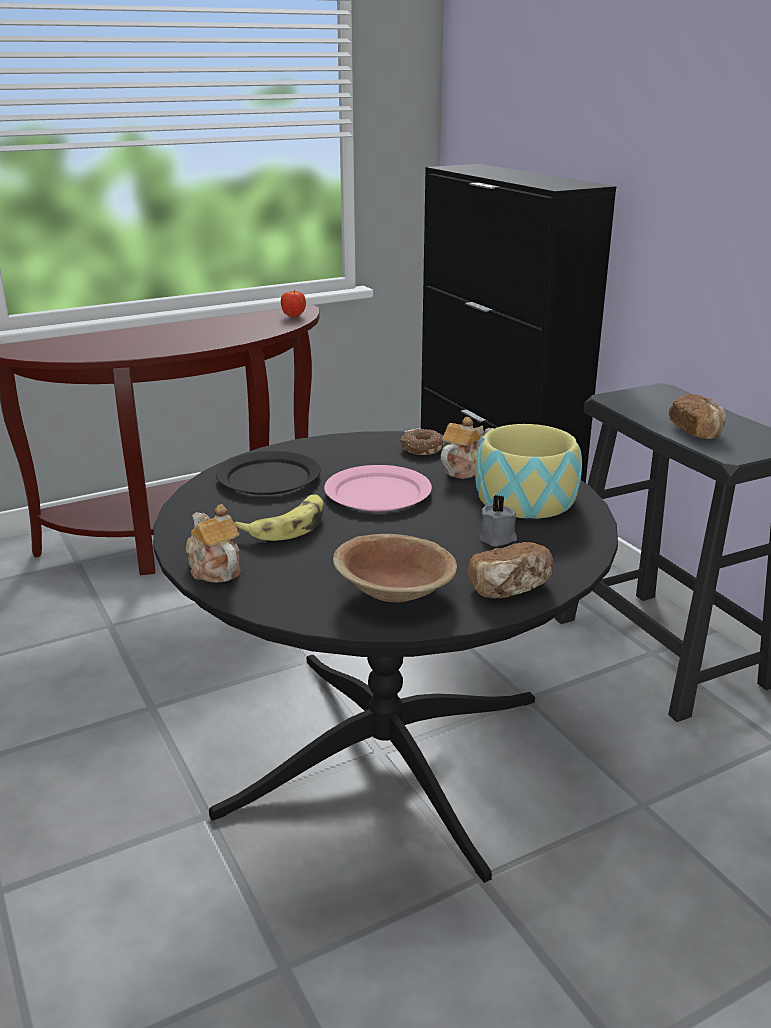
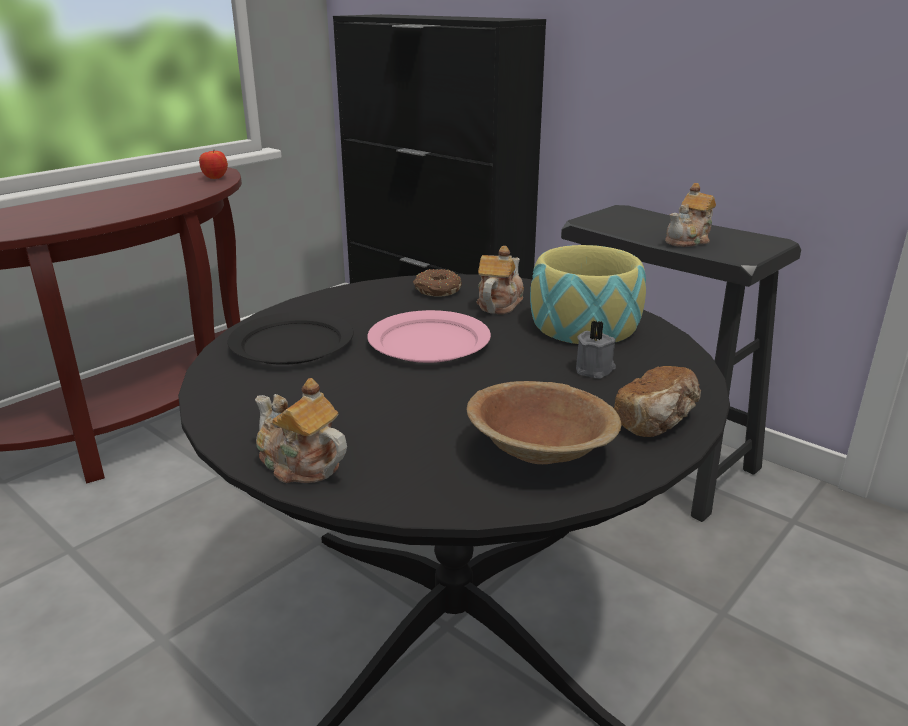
camera: 20 degrees left, 0 degrees up
banana [234,494,324,541] -> none
bread [669,394,726,439] -> teapot [665,183,716,247]

